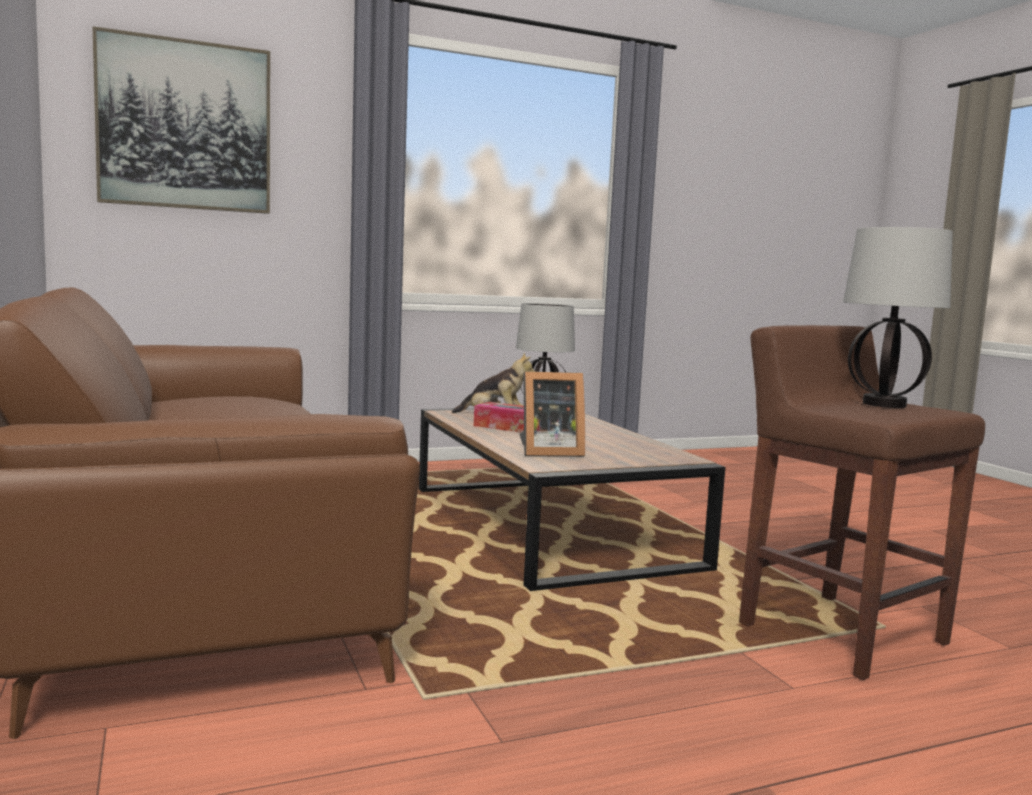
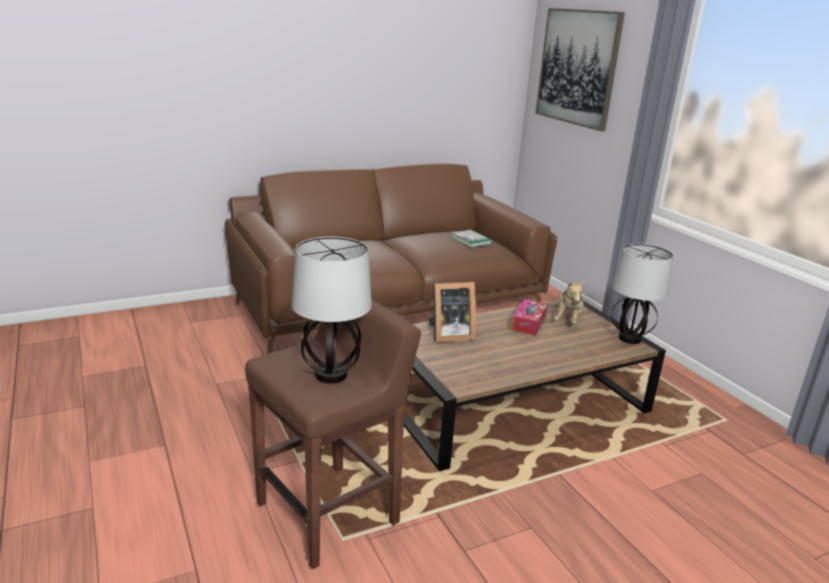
camera: 85 degrees right, 15 degrees up
picture frame [519,371,585,457] -> picture frame turned 90 degrees counterclockwise [428,282,476,343]
none -> book [451,230,493,248]

